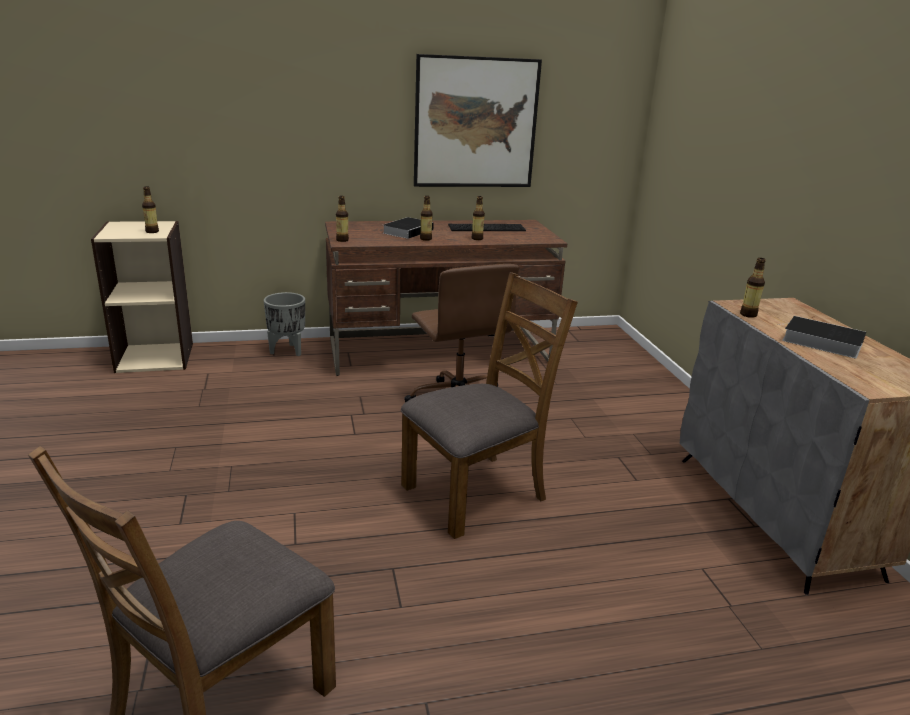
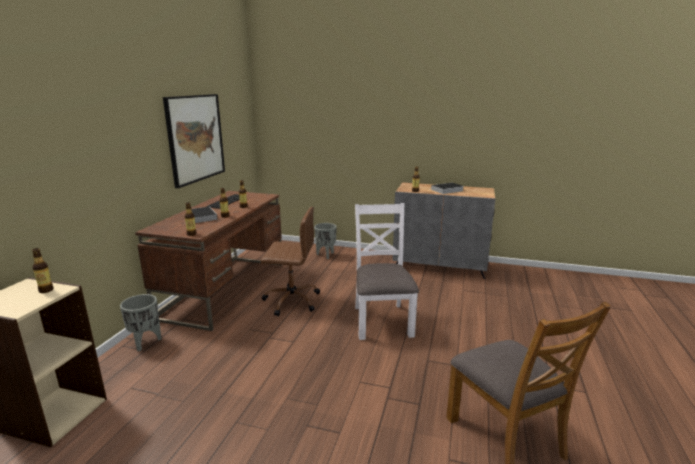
camera: 60 degrees left, 5 degrees down
brown chair [401,272,578,539] -> white chair [355,203,419,340]
none -> grey planter [314,223,337,259]

